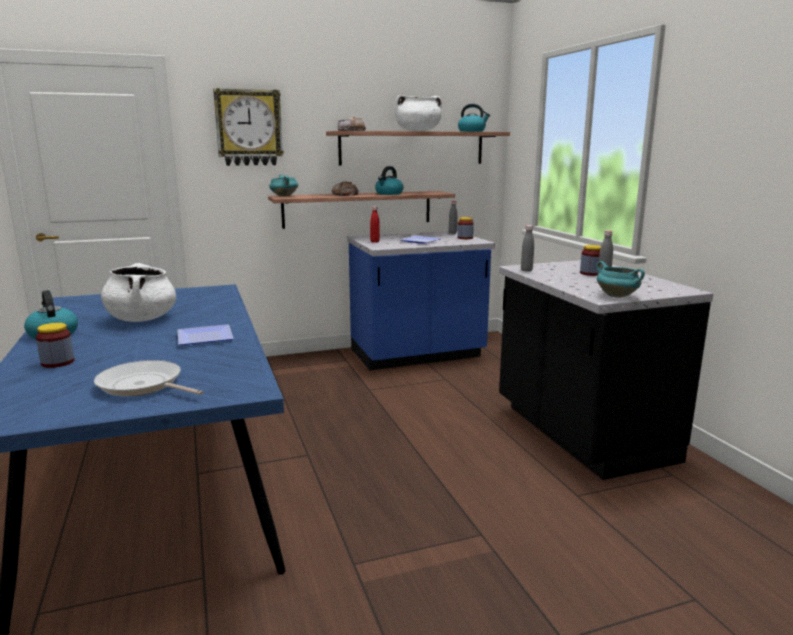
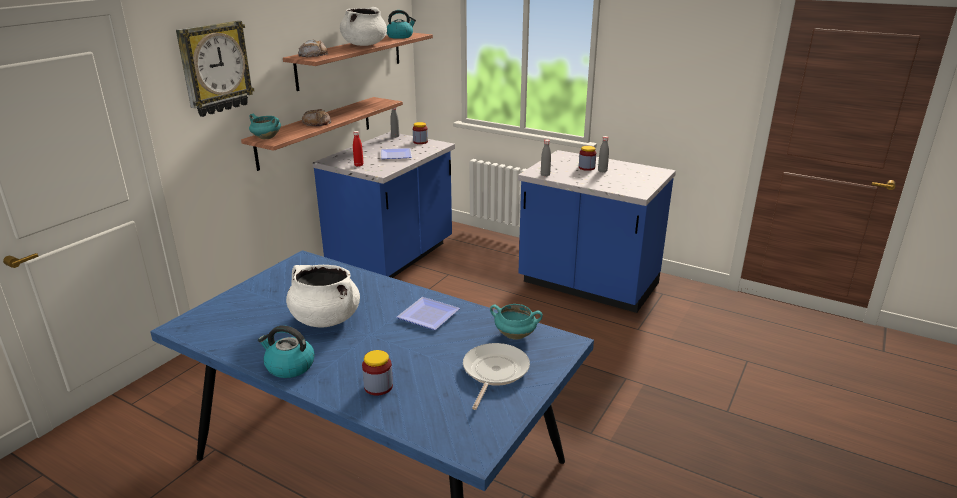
camera: 40 degrees left, 10 degrees up
frying pan [94,360,203,396] -> frying pan turned 120 degrees clockwise [463,343,530,410]
kettle [375,166,404,195] -> none
black counter [499,260,713,480] -> blue counter [518,150,676,313]
turquoise cooking pot [596,261,645,298] -> turquoise cooking pot moved to [490,304,543,339]

